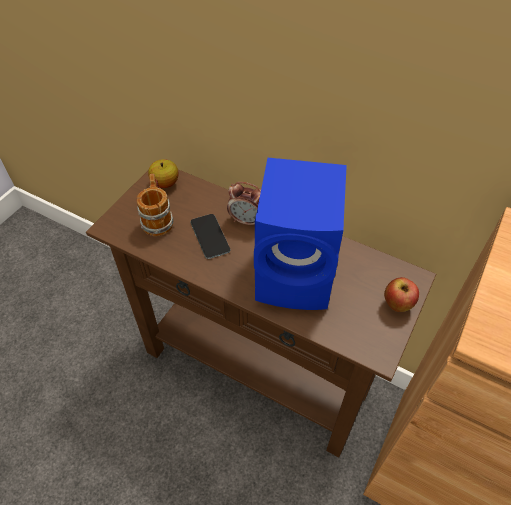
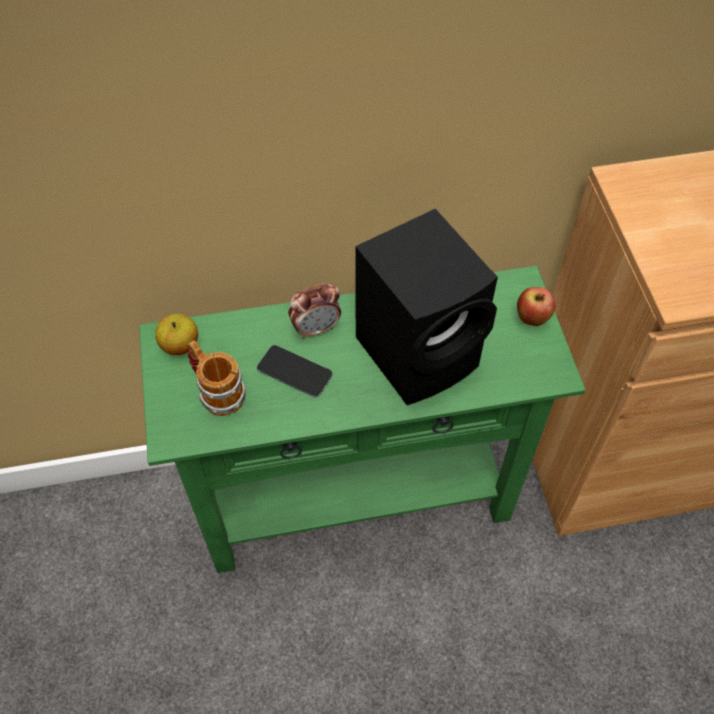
camera: 40 degrees left, 5 degrees up
brown console table [86,170,436,458] -> green console table [139,266,586,573]
blue speaker [254,158,347,310] -> black speaker [355,209,498,405]

